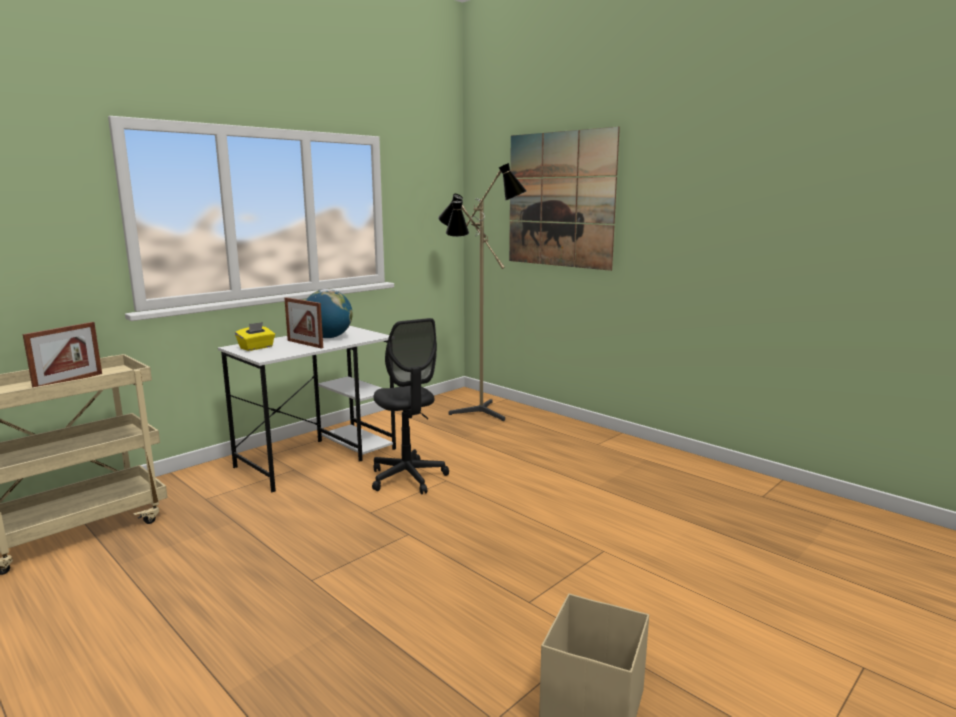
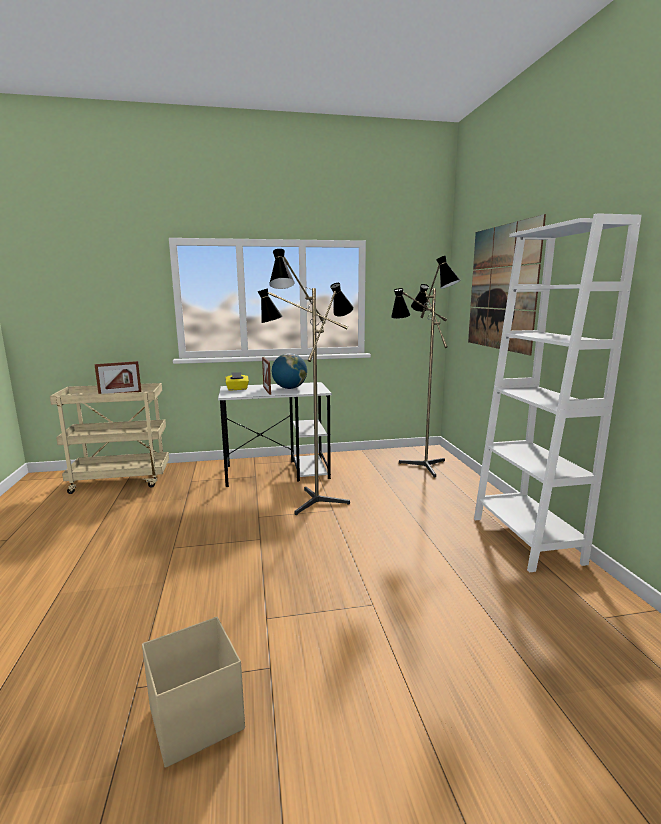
camera: 35 degrees right, 0 degrees up
black office chair [372,318,449,494] -> floor lamp [258,249,354,515]
none -> white bookcase [474,214,642,573]

